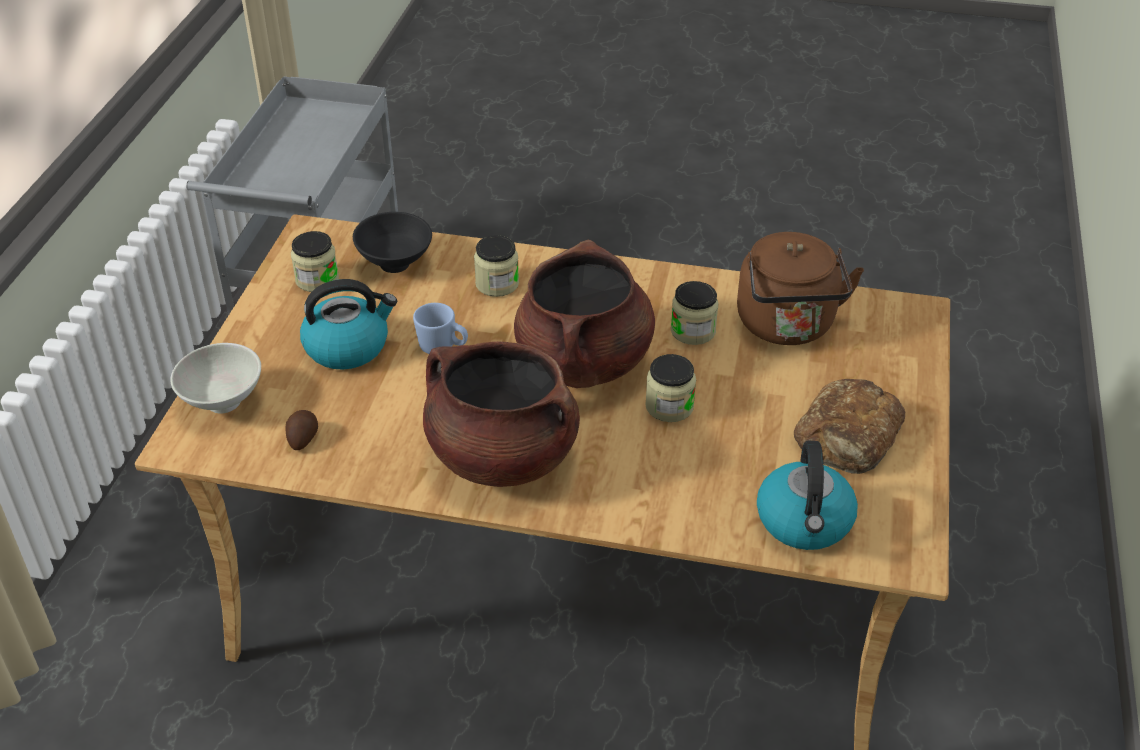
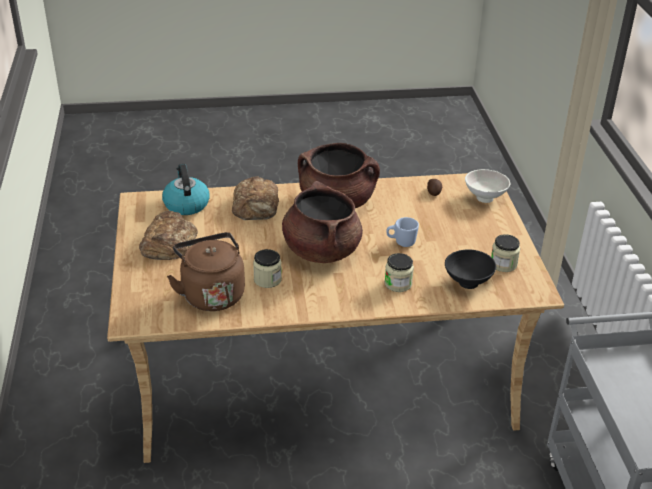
camera: 160 degrees right, 5 degrees down
kettle [300,279,397,370] -> none
jar [645,354,696,422] -> none
none -> bread [232,176,279,220]

